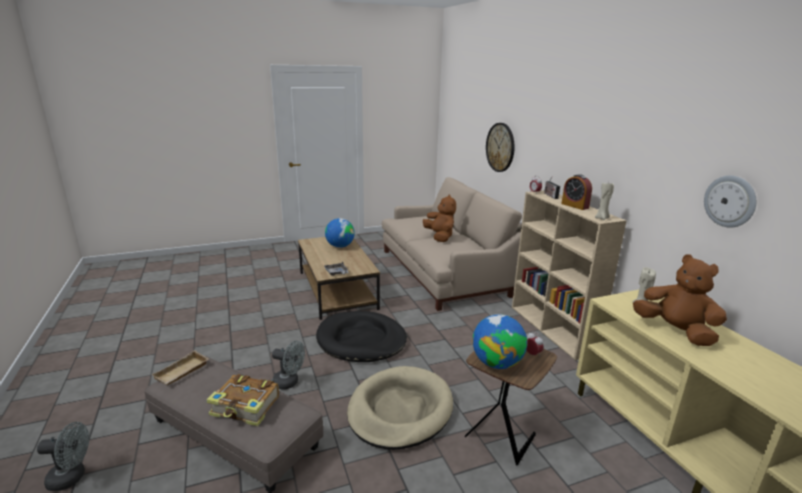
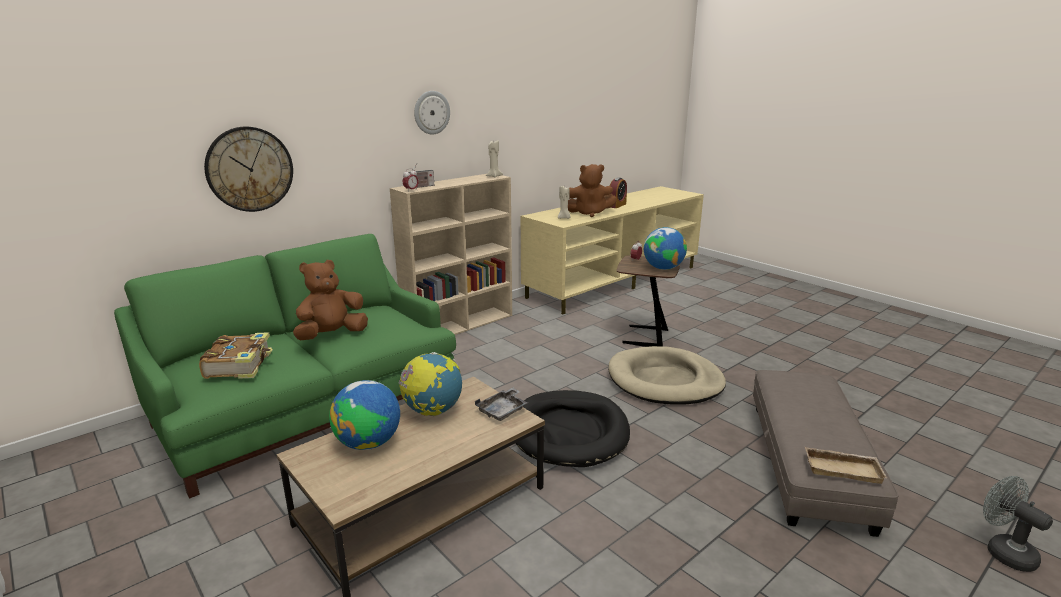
camera: 110 degrees left, 0 degrees up
book [207,374,279,426] -> book moved to [199,332,273,379]
grey fan [272,341,305,389] -> none
beige sofa [382,177,522,311] -> green sofa [114,234,456,498]
alarm clock [562,174,592,210] -> alarm clock moved to [610,178,627,208]
brown plush toy [633,254,727,346] -> brown plush toy turned 120 degrees counterclockwise [568,164,617,217]
wall clock [704,175,756,228] -> wall clock moved to [414,91,450,135]
none -> globe [398,352,462,416]

